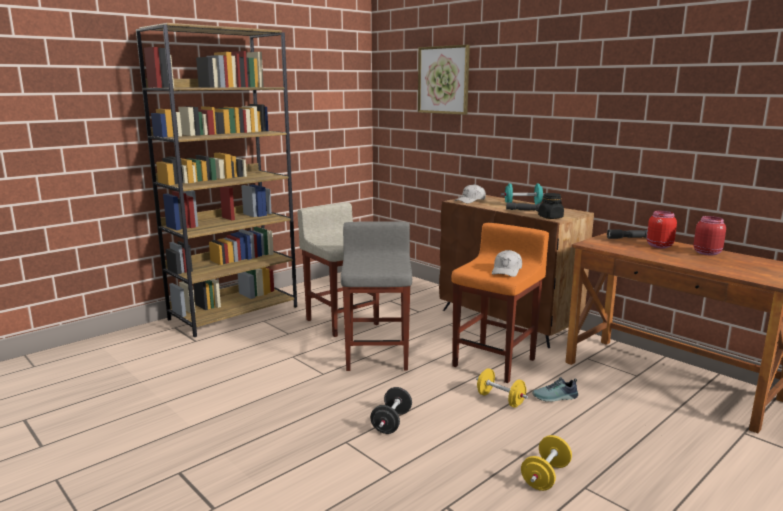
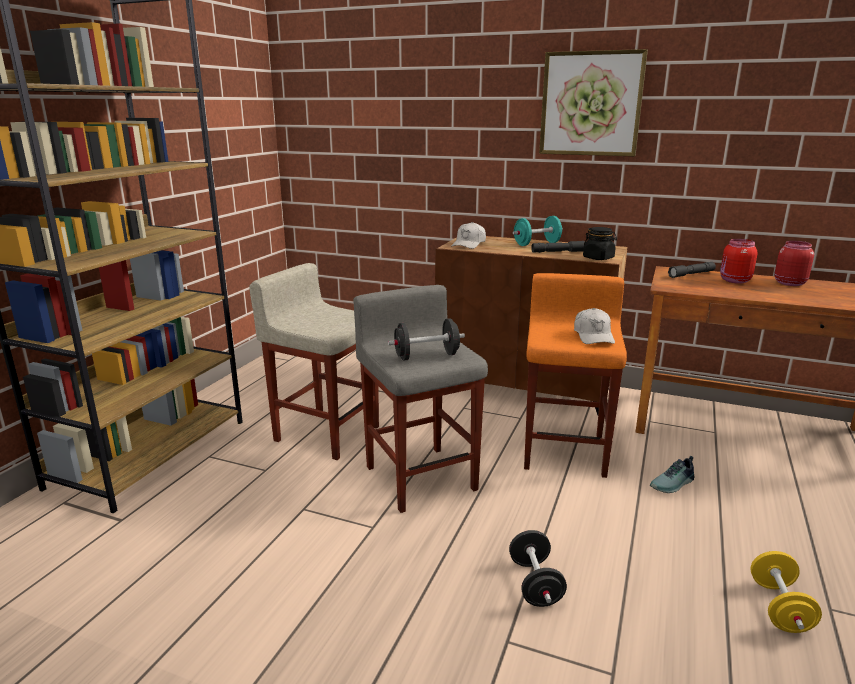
camera: 25 degrees left, 5 degrees up
picture [418,45,470,115] -> picture moved to [539,49,648,156]
yellow dumbbell [476,368,528,408] -> none
none -> black dumbbell [388,318,465,361]

